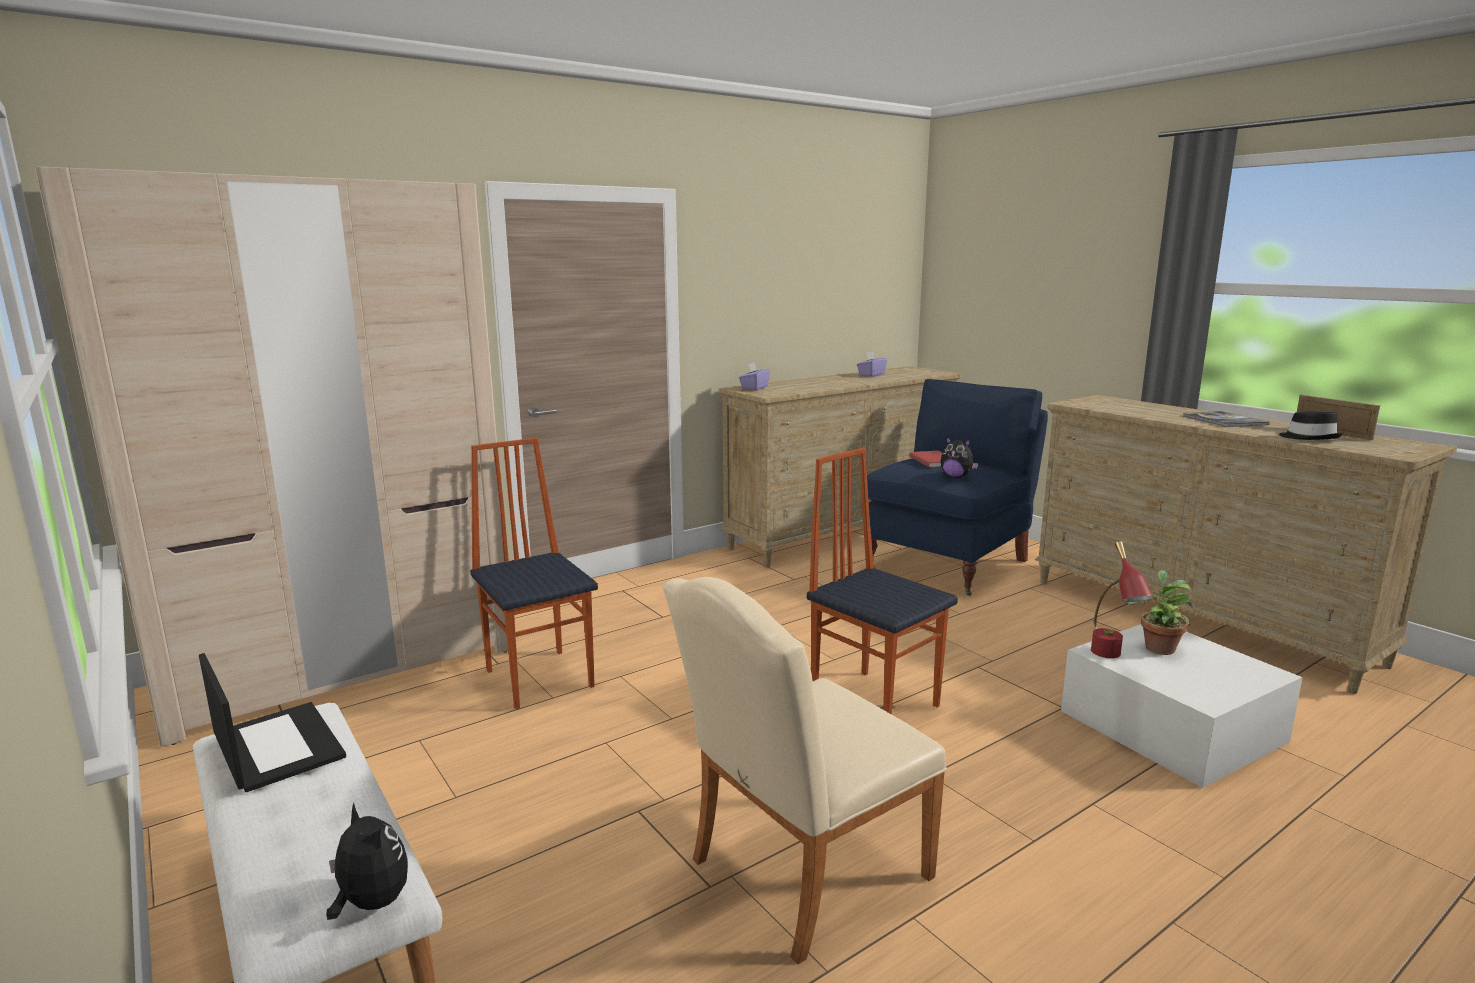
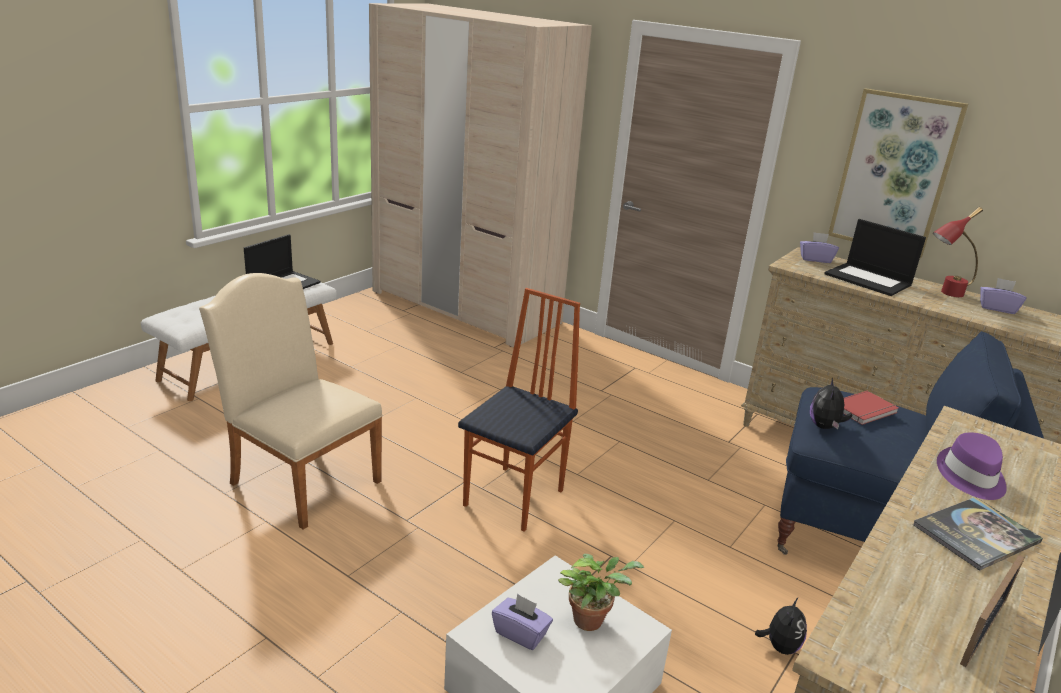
camera: 70 degrees right, 10 degrees up
plush toy [326,803,408,920] -> plush toy moved to [755,598,807,655]
chair [470,438,598,709] -> none
red table lamp [1091,541,1154,658] -> red table lamp moved to [933,207,983,297]
black hat [1279,411,1344,440] -> none
none -> purple tissue box [492,593,553,650]
none -> laptop [824,219,926,296]
none -> picture [828,88,968,258]
none -> purple hat [937,432,1007,500]

